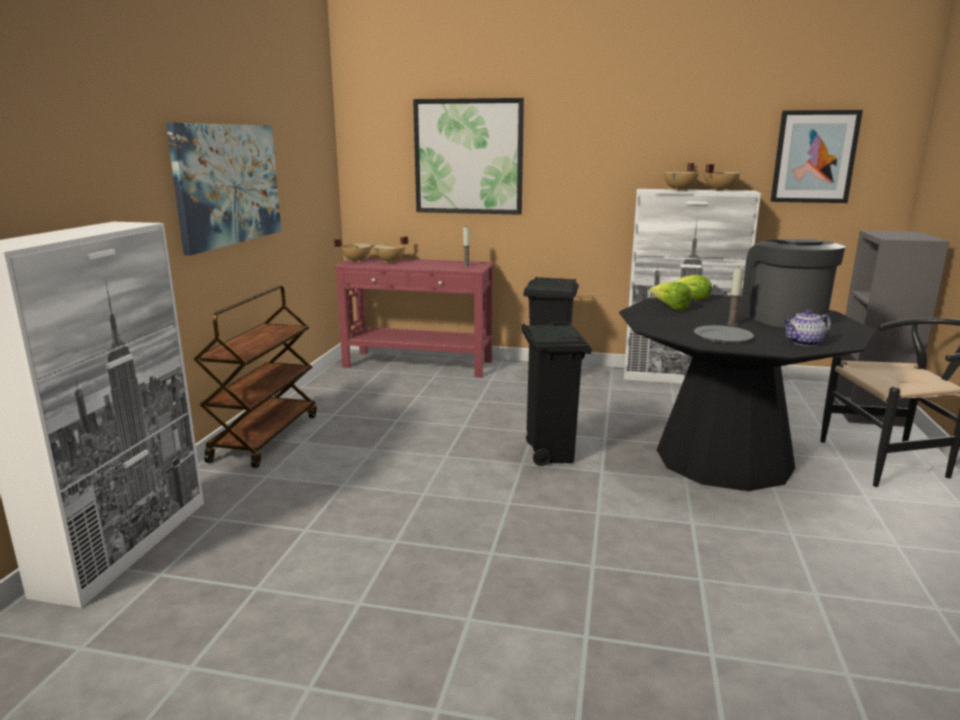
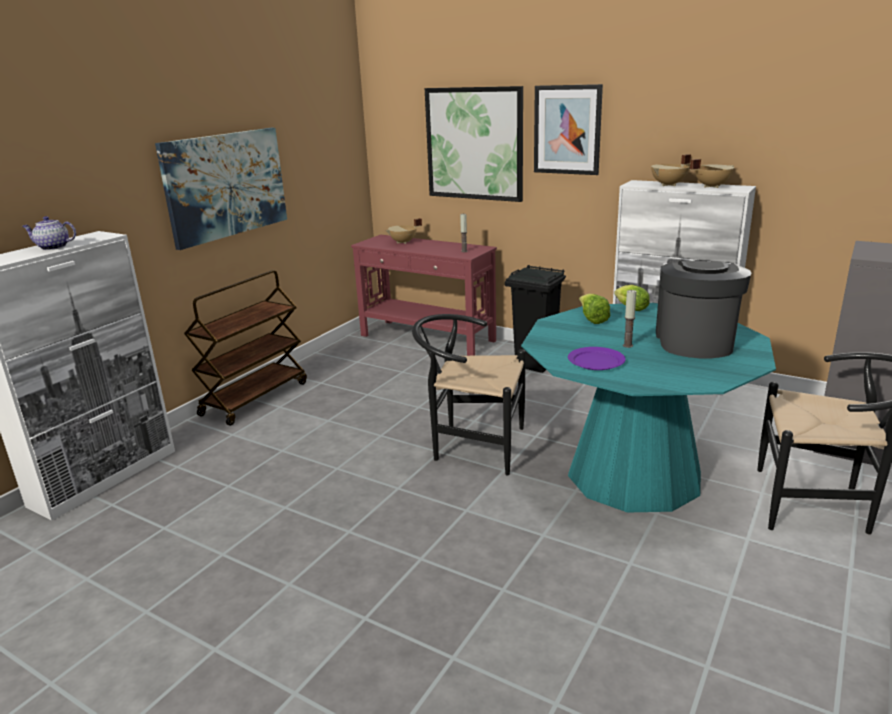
camera: 20 degrees right, 5 degrees up
beige cooking pot [333,239,375,262] -> none
black trash can [522,322,592,466] -> black chair [412,314,526,476]
black dining table [619,295,876,491] -> turquoise dining table [521,303,776,512]
grey plate [694,325,754,343] -> purple plate [568,347,626,370]
picture [771,110,863,203] -> picture moved to [534,84,603,175]
teapot [783,309,831,346] -> teapot moved to [22,216,76,250]

